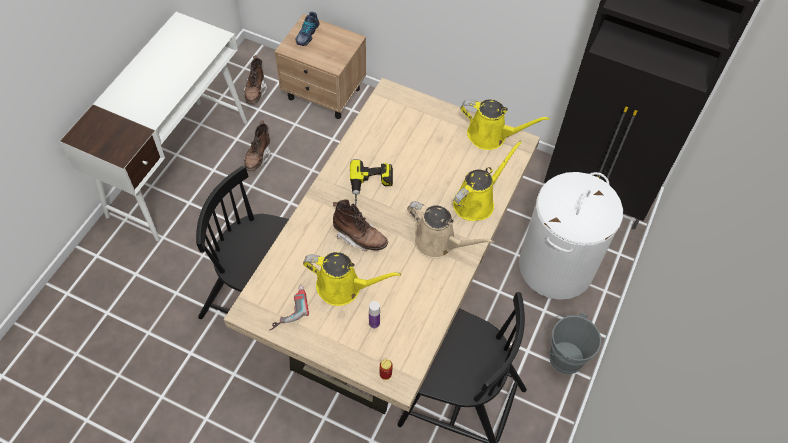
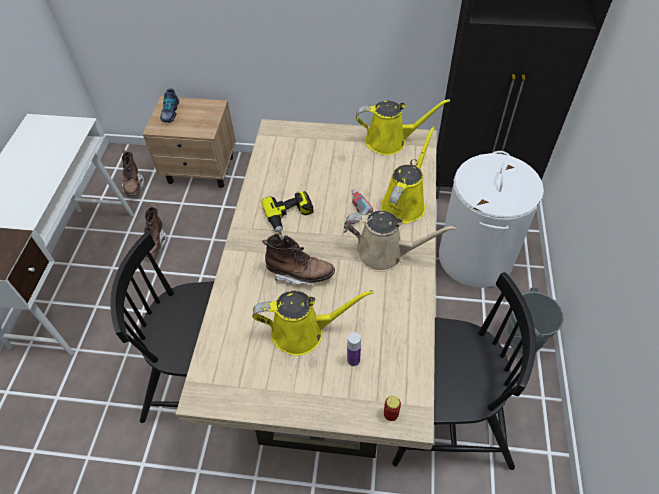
camera: 15 degrees left, 5 degrees down
power drill [269,284,309,330] -> power drill moved to [343,189,373,233]

